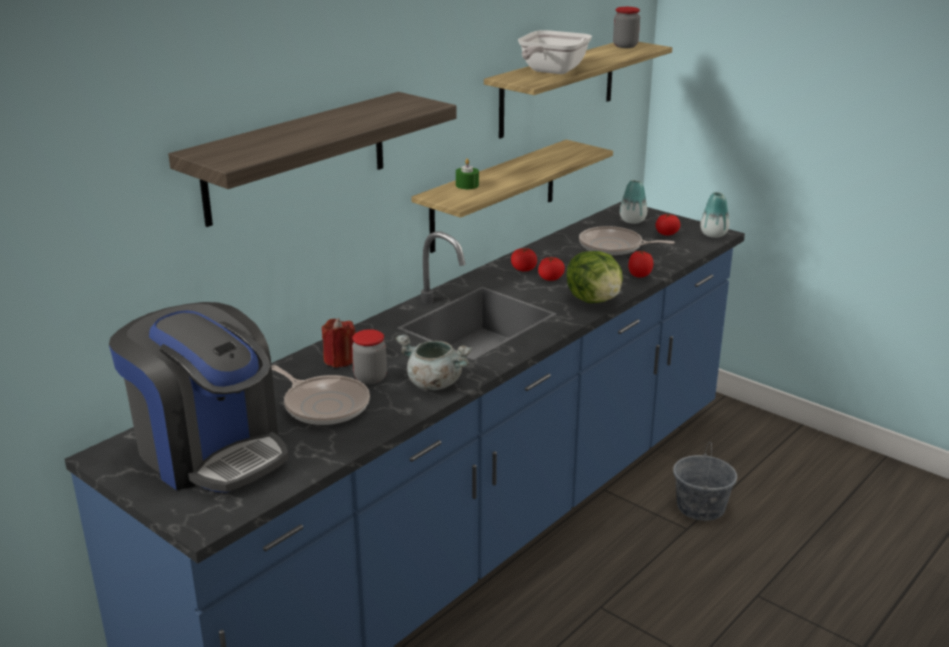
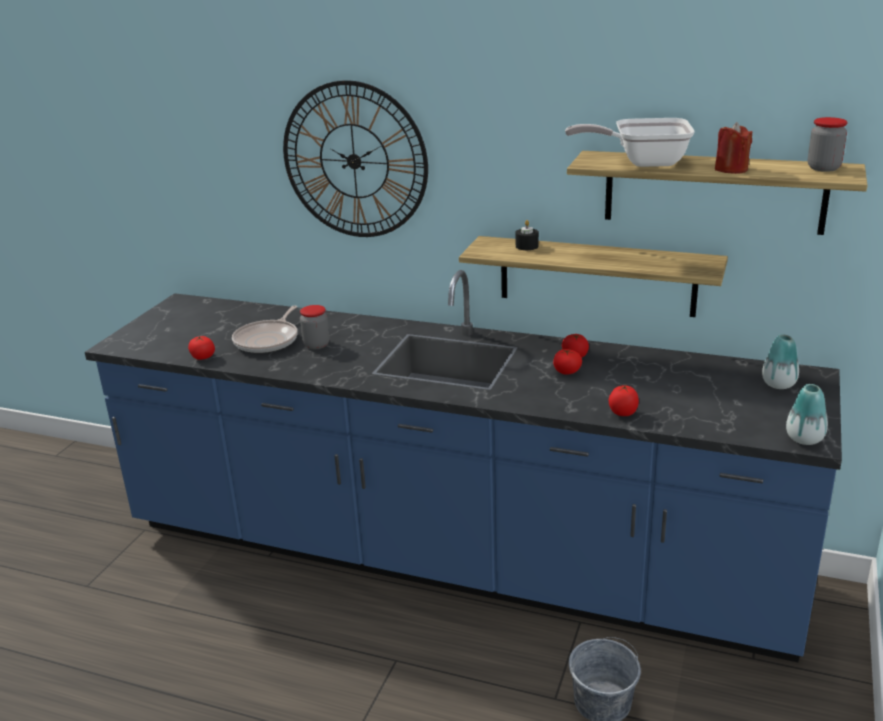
camera: 70 degrees right, 0 degrees up
coffee machine [109,302,288,493] -> none
shelf [168,92,456,227] -> wall clock [283,80,428,237]
red candle [322,318,356,368] -> red candle moved to [715,122,752,174]
grey cooking pot [395,334,472,390] -> none
green candle [456,159,479,189] -> black candle [516,220,539,250]
lettuce [566,251,623,303] -> none
frying pan [579,226,675,256] -> none
tomato [655,214,680,235] -> tomato moved to [188,336,215,360]

